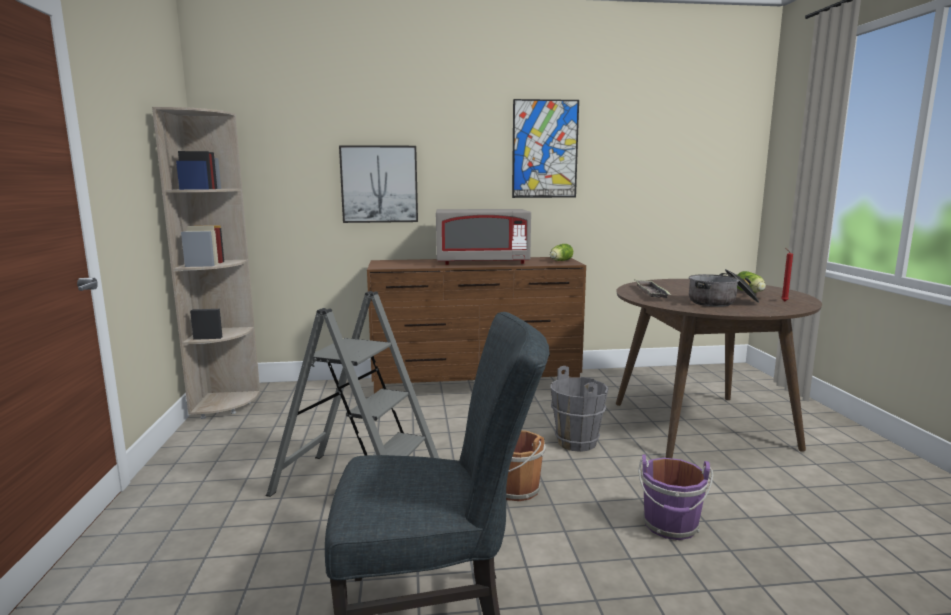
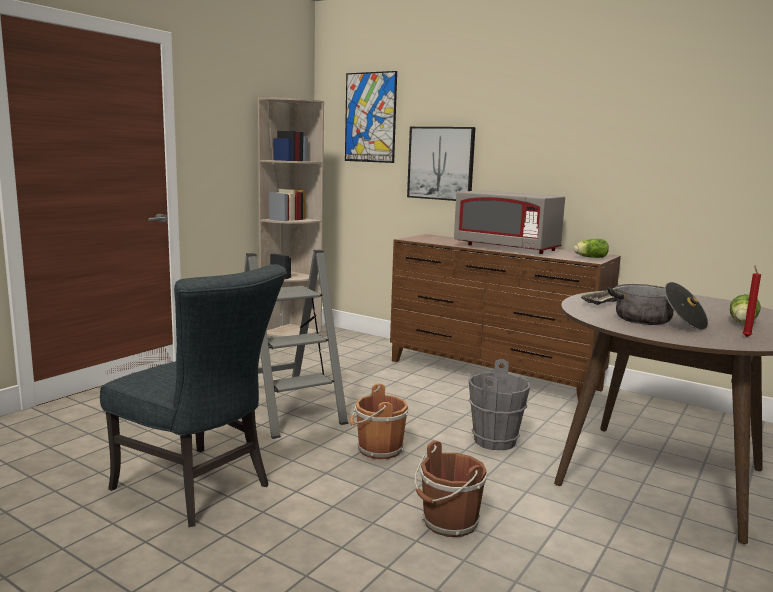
camera: 40 degrees right, 0 degrees up
picture [512,99,579,198] -> picture moved to [345,71,397,163]
purple bucket [638,454,713,540] -> brown bucket [415,441,488,537]

